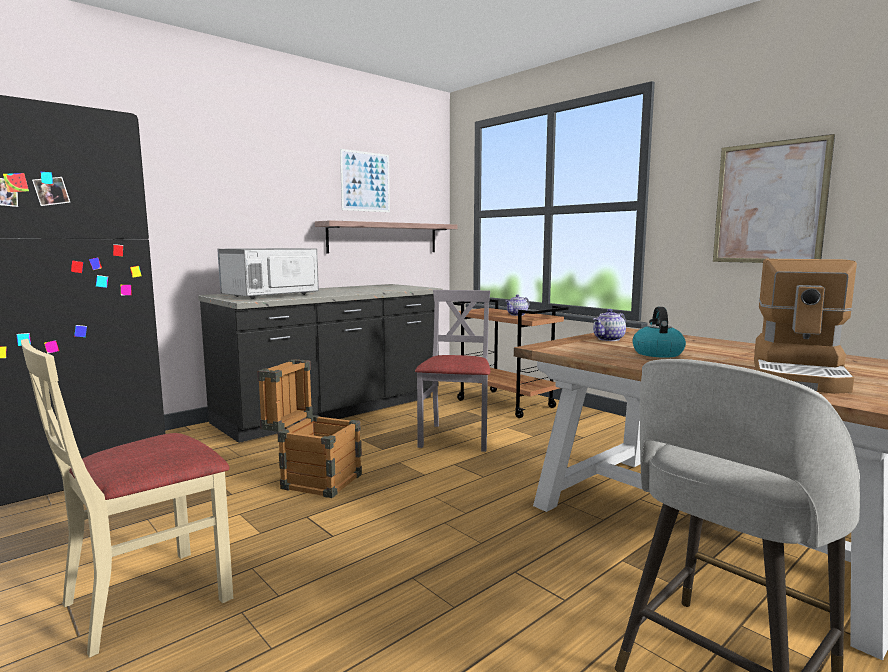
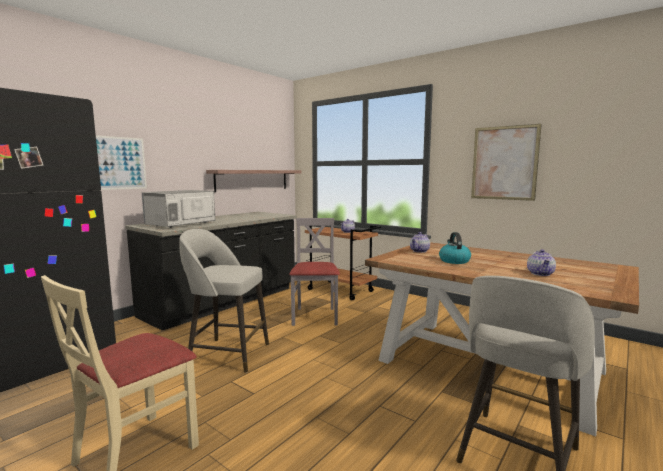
camera: 10 degrees left, 0 degrees up
crate [257,359,362,498] -> grey stool [180,229,269,373]
picture [340,149,390,212] -> picture moved to [96,135,147,190]
coffee machine [754,259,857,394] -> teapot [527,249,556,276]

